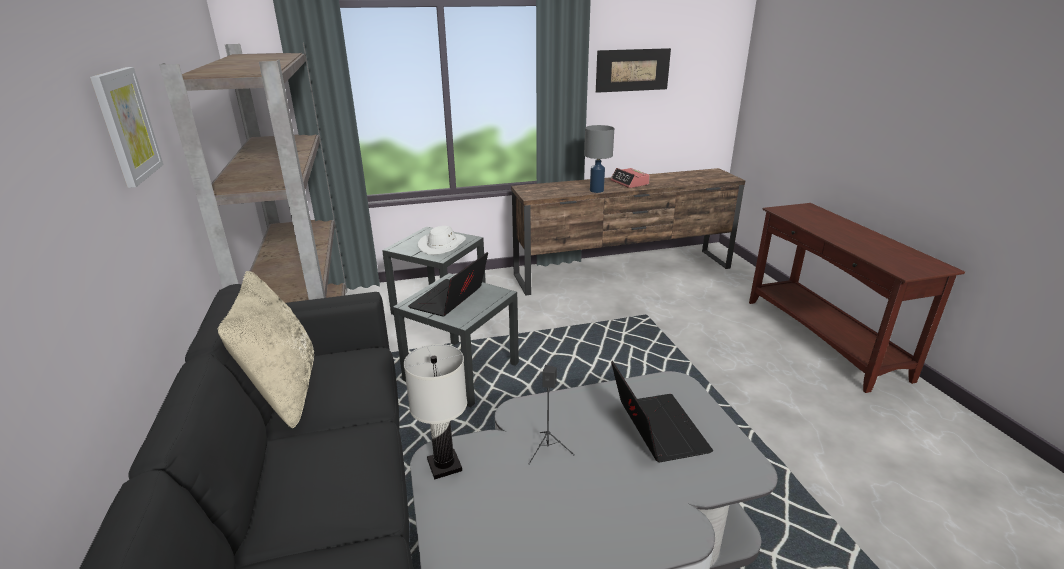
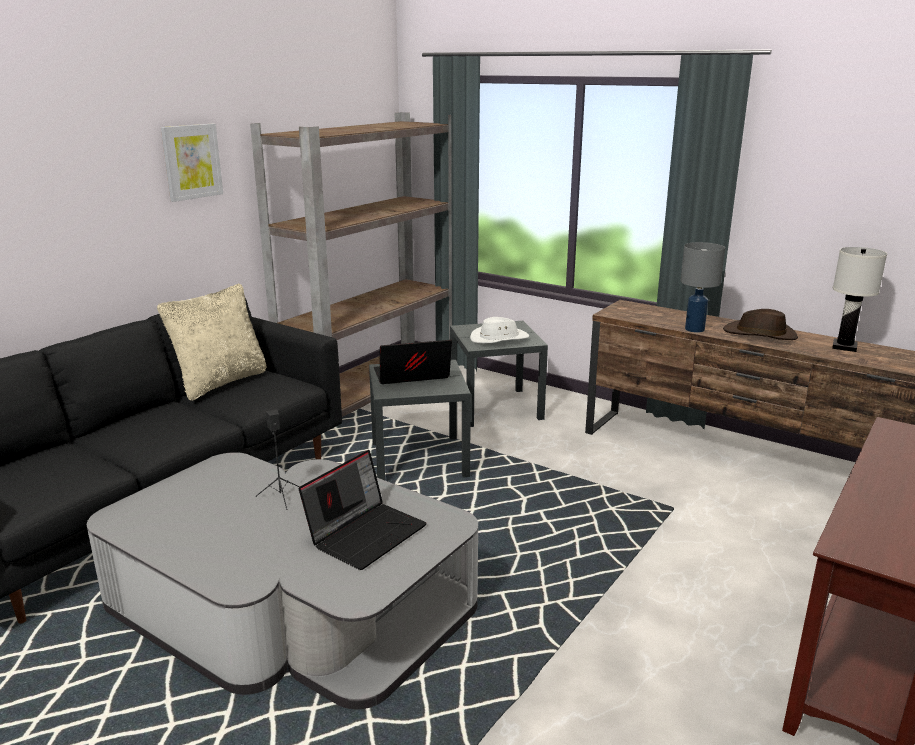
camera: 50 degrees right, 5 degrees down
white table lamp [404,344,467,480] -> white table lamp moved to [832,247,887,352]
picture [596,48,671,93] -> none
alarm clock [610,168,650,188] -> brown hat [723,309,798,340]

